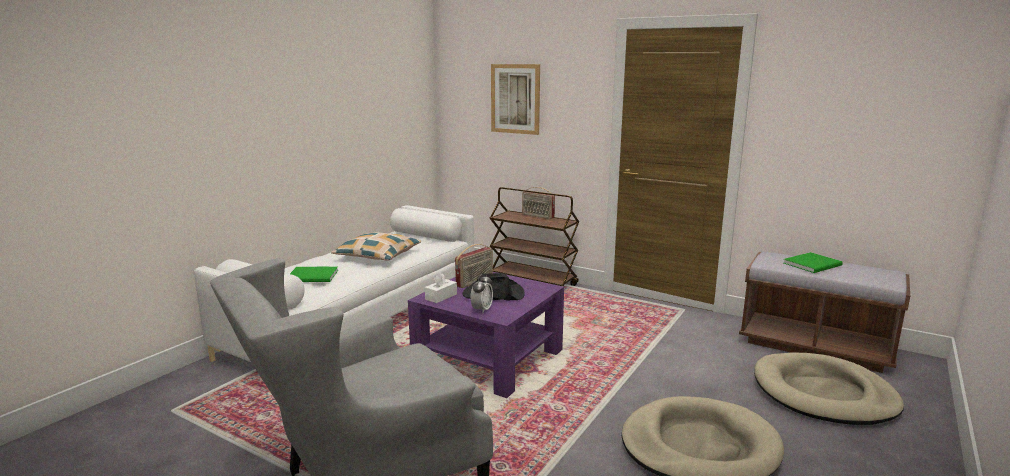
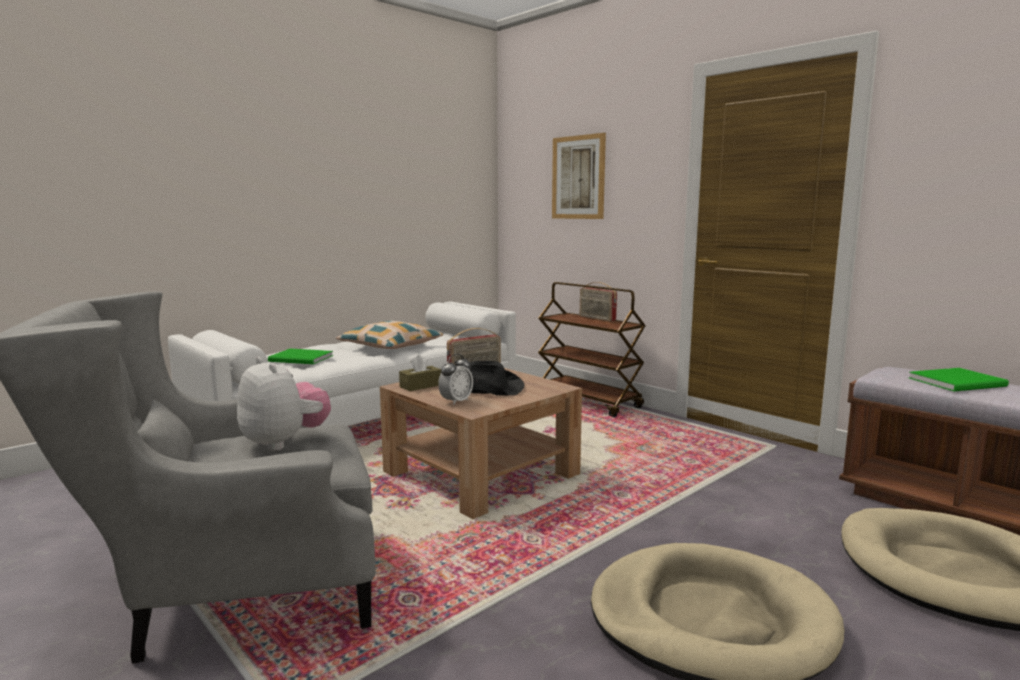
camera: 15 degrees right, 5 degrees down
purple coffee table [408,272,564,398] -> brown coffee table [380,368,582,519]
white tissue box [425,272,457,303] -> brown tissue box [399,354,441,391]
none -> plush toy [237,357,331,451]

